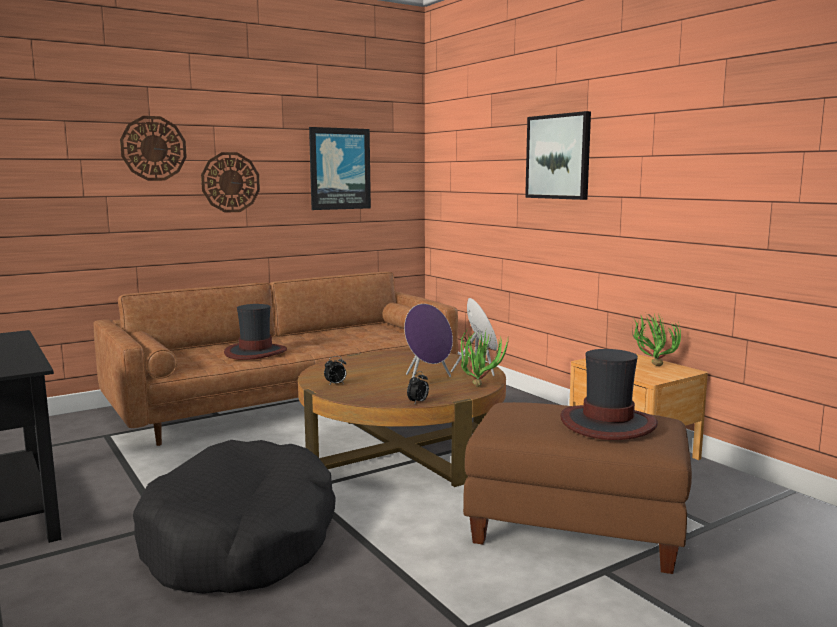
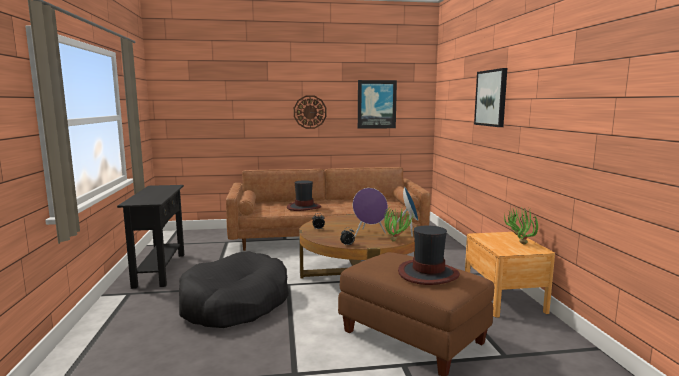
camera: 25 degrees right, 0 degrees up
wall clock [120,116,187,181] -> none

